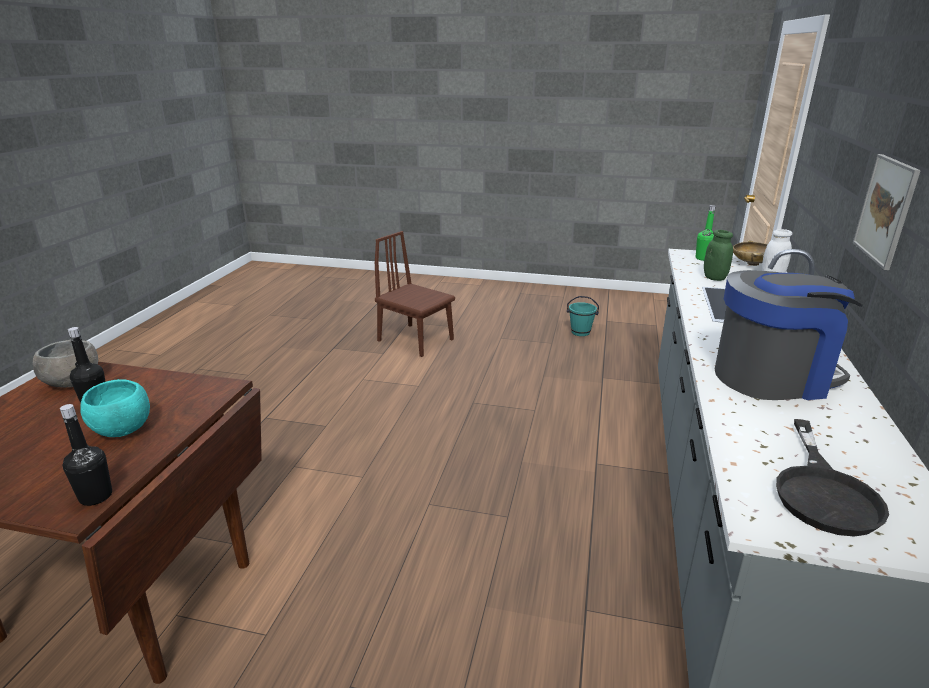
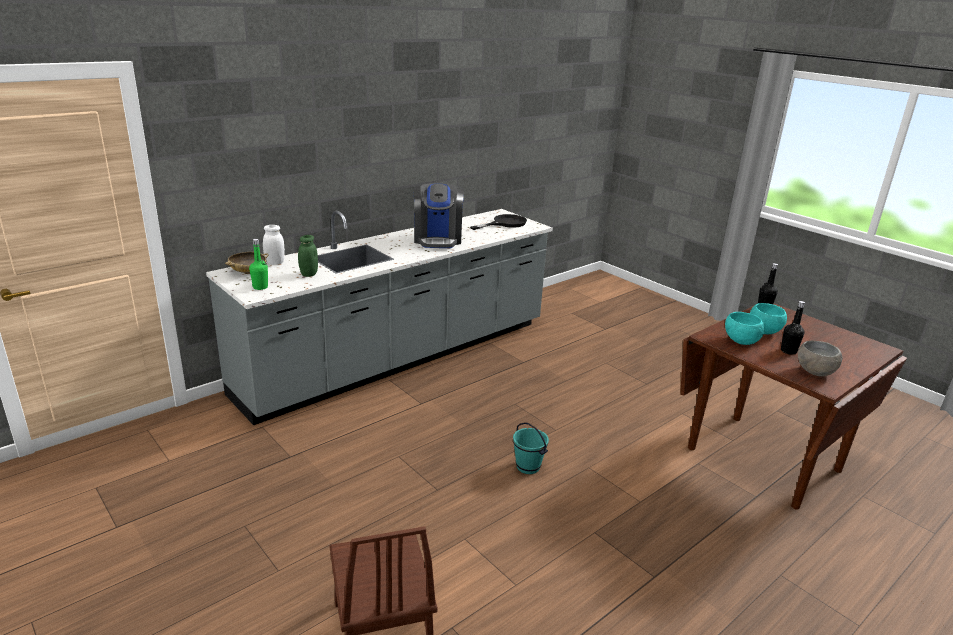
camera: 145 degrees left, 0 degrees up
turquoise bucket [567,296,599,336] -> turquoise bucket moved to [513,422,549,474]
coffee machine [715,270,863,400] -> coffee machine turned 120 degrees counterclockwise [413,183,464,248]
picture [853,154,921,270] -> none
none -> turquoise bowl [725,312,765,345]

